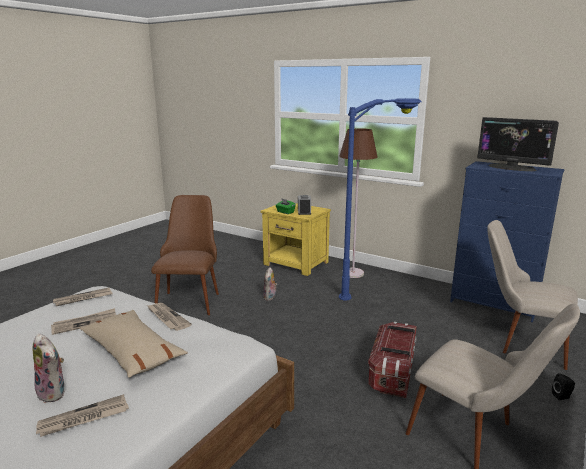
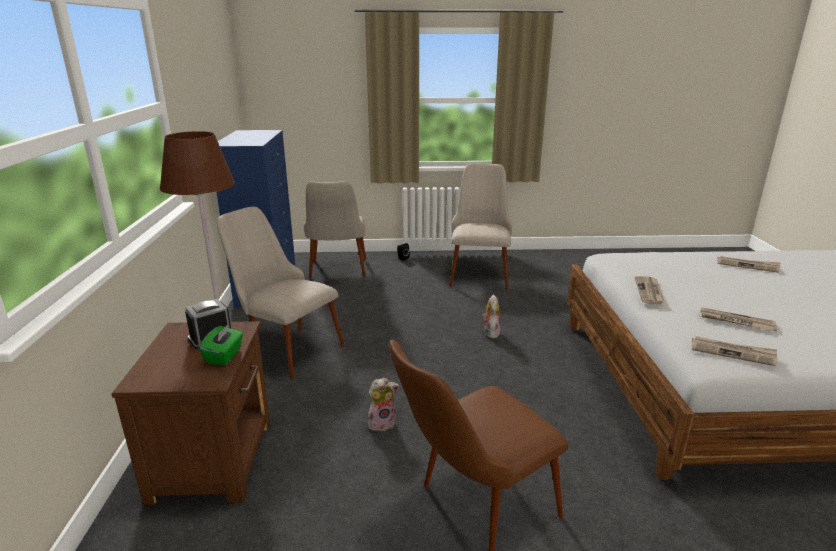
camera: 125 degrees left, 5 degrees up
plush toy [33,333,65,403] -> plush toy moved to [482,294,500,338]
beige pillow [80,310,188,378] -> none
yellow nightstand [260,203,331,276] -> brown nightstand [112,321,270,505]
blue floor lamp [339,98,422,301] -> beige chair [217,207,345,380]
storage box [368,322,416,398] -> none
monitor [477,117,559,171] -> none

